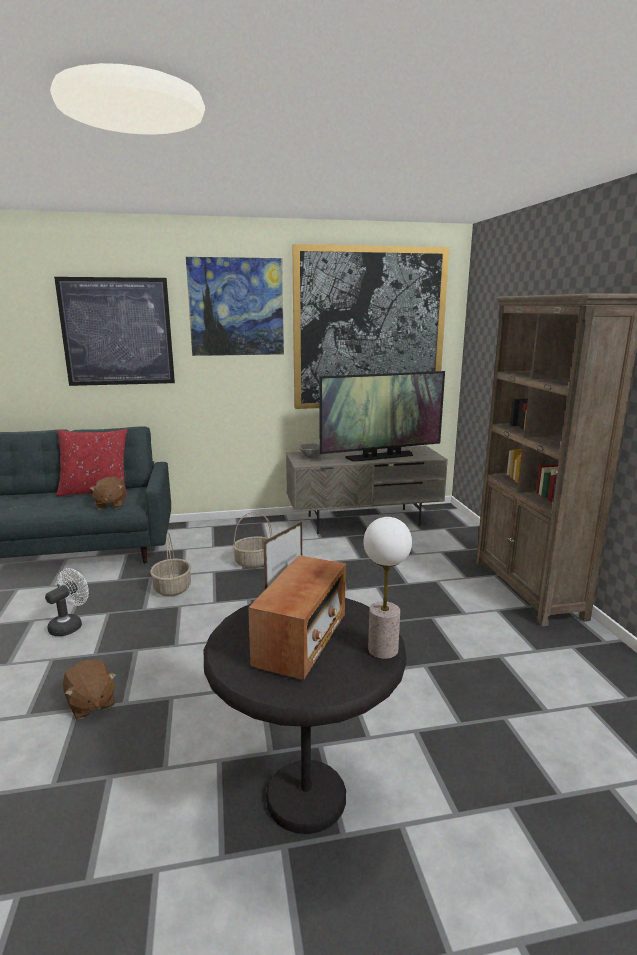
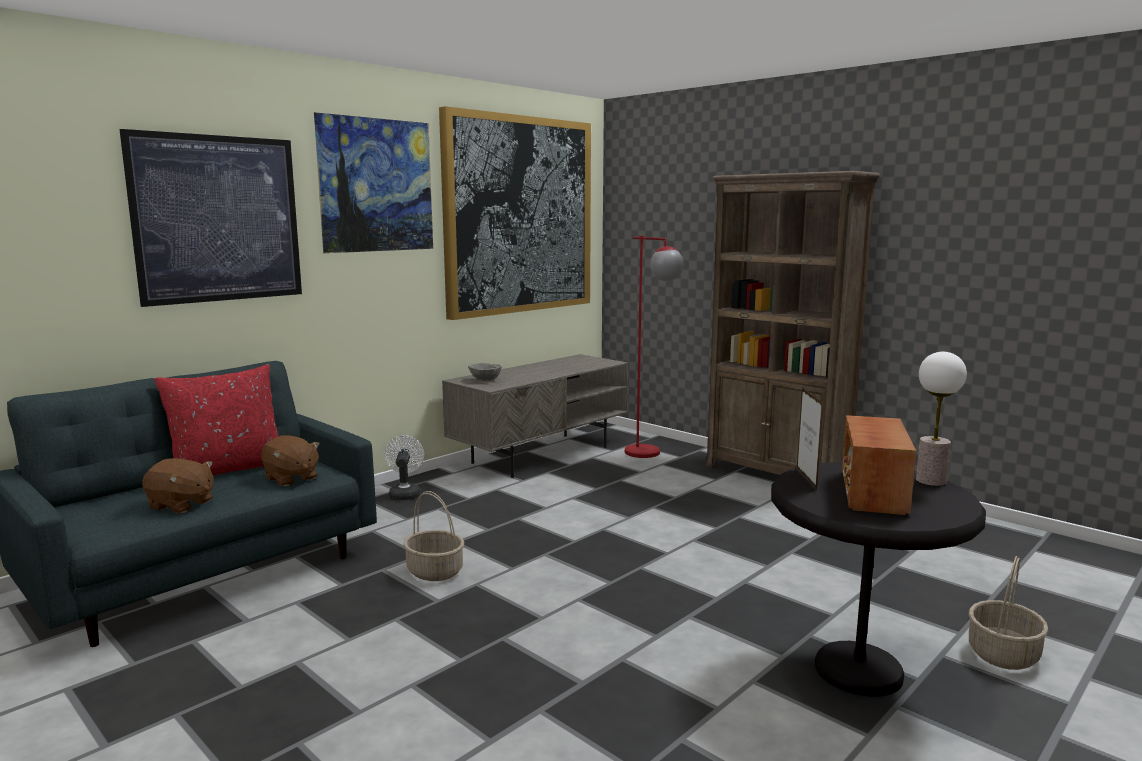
camera: 35 degrees left, 5 degrees down
white fan [45,568,89,636] -> white fan moved to [385,435,424,500]
brown plush toy [63,660,116,719] -> brown plush toy moved to [142,458,214,513]
basket [233,512,272,568] -> basket moved to [969,556,1048,670]
radio [248,555,346,679] -> radio turned 150 degrees counterclockwise [842,415,916,515]
television [319,371,445,462] -> none
none -> red floor lamp [625,236,684,458]

